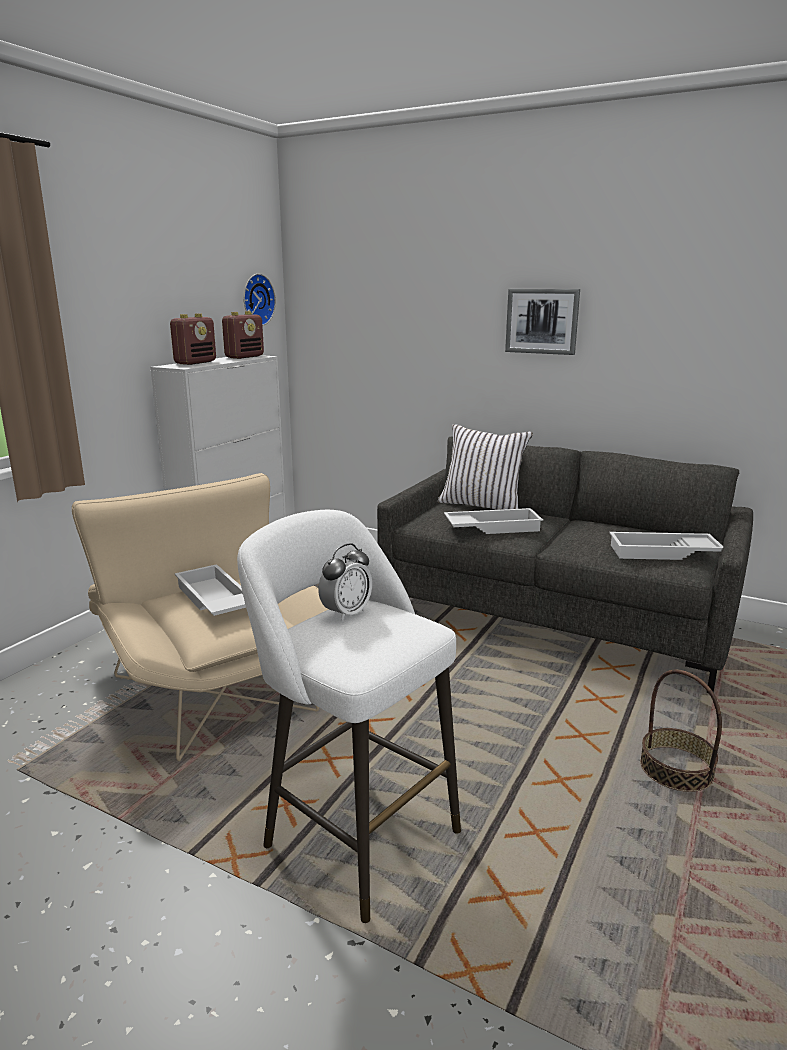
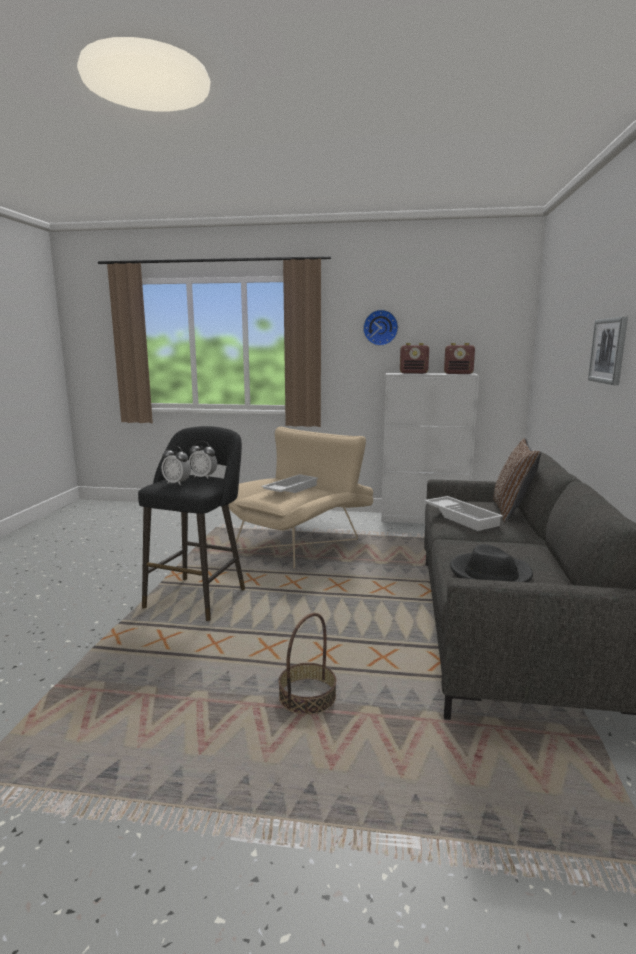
camera: 70 degrees right, 5 degrees down
white stool [237,510,461,923] -> black stool [138,426,245,621]
wall clock [244,274,276,326] -> wall clock moved to [363,309,398,346]
white pillow [438,424,533,510] -> brown pillow [493,438,541,522]
white tray [609,532,723,560] -> black hat [450,544,533,582]
none -> alarm clock [162,446,191,485]

